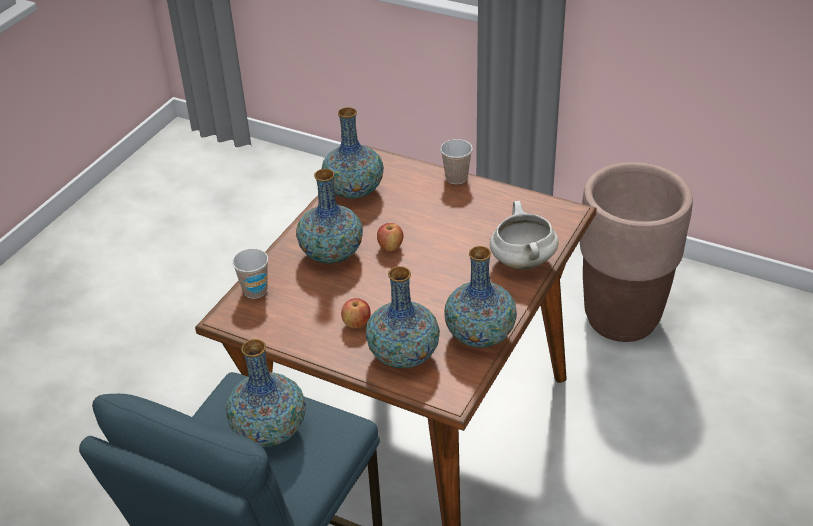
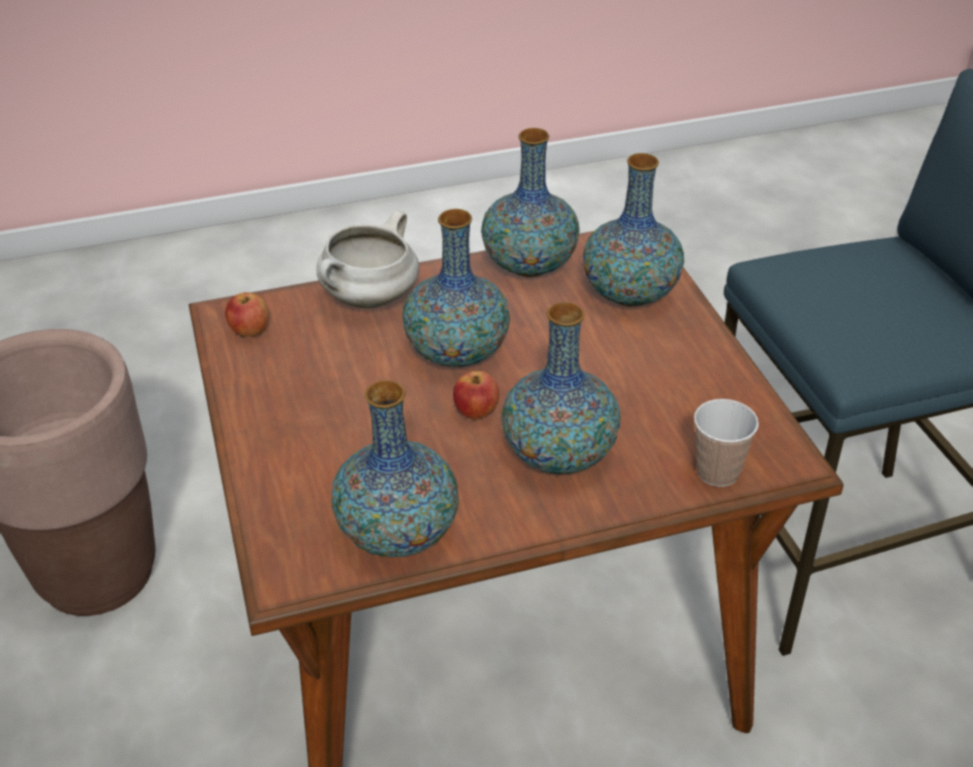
camera: 135 degrees left, 0 degrees up
vase [226,339,306,447] -> vase moved to [402,209,510,367]
apple [341,298,371,328] -> apple moved to [225,292,269,337]
cup [440,139,473,184] -> none

